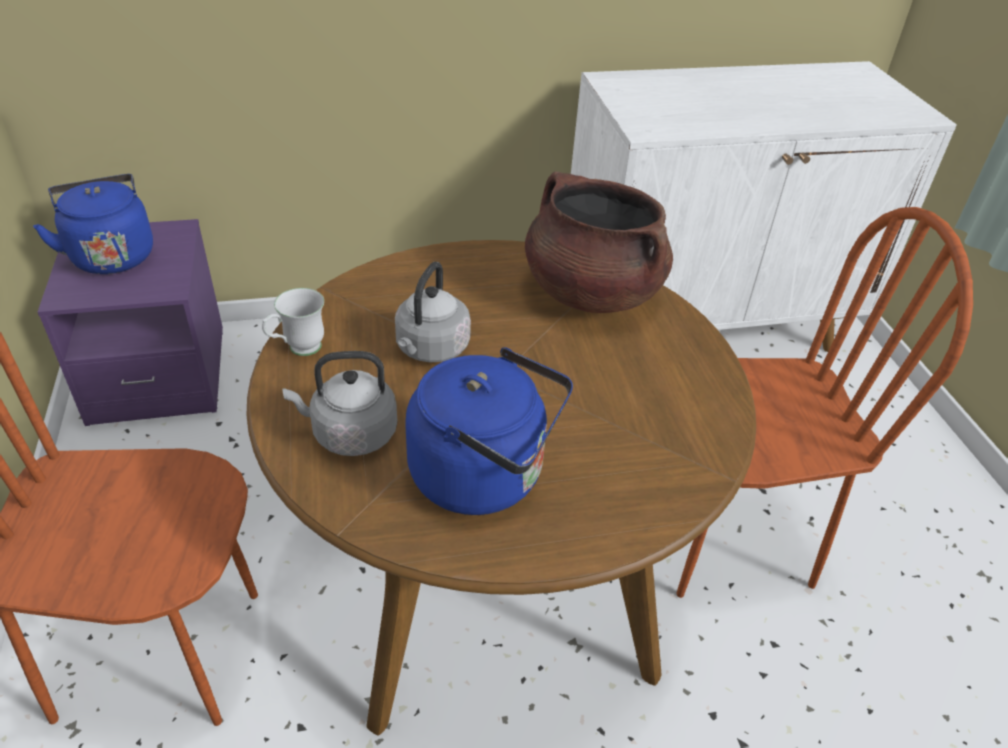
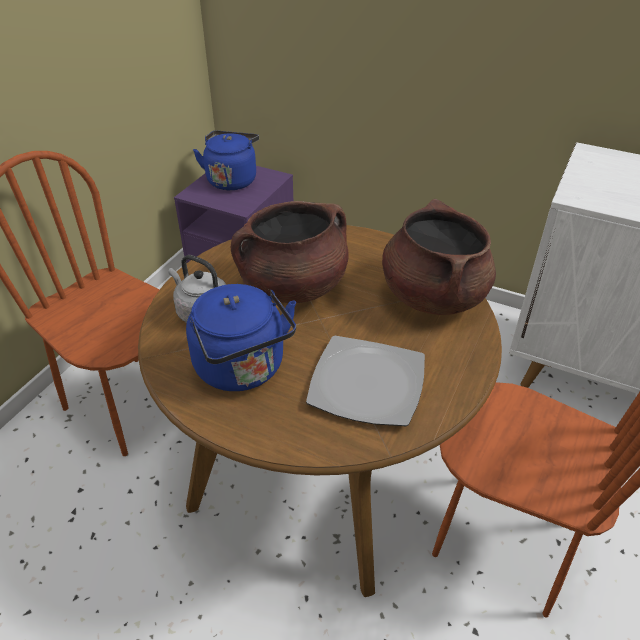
camera: 40 degrees right, 0 degrees up
white mug [262,288,324,356] -> none
grey kettle [395,262,471,362] -> brown cooking pot [231,201,349,303]
none -> plate [306,336,425,426]

